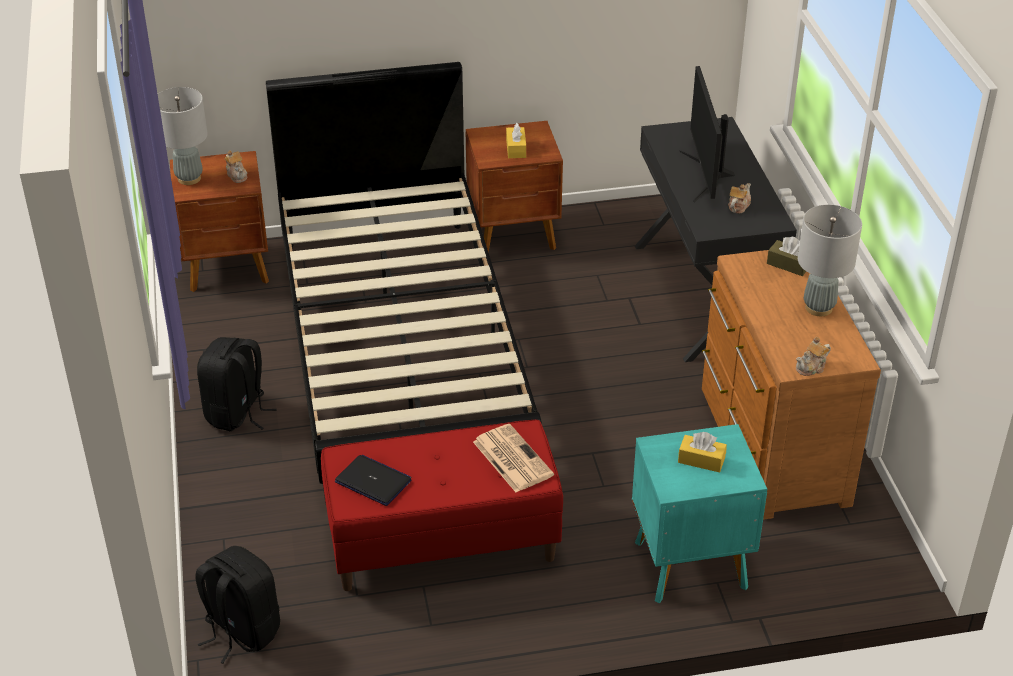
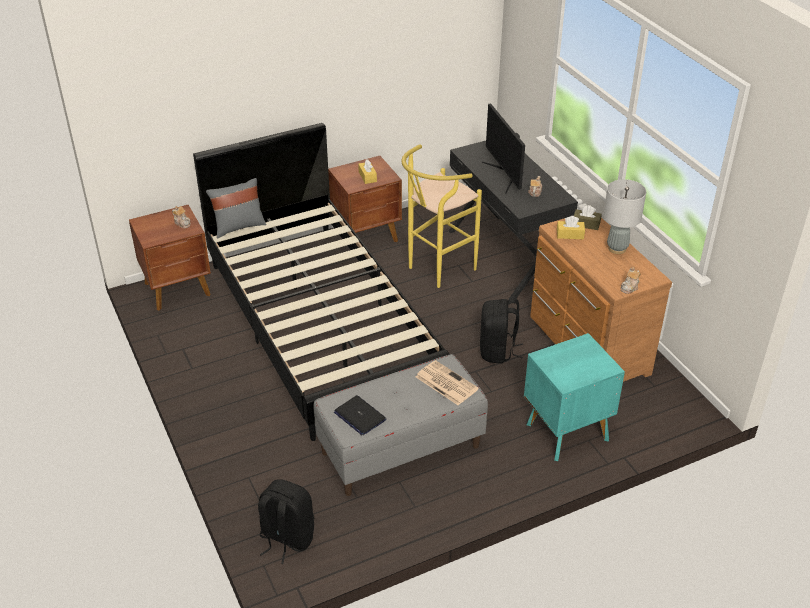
camera: 15 degrees left, 0 degrees up
grey table lamp [158,87,208,185] -> none
black backpack [197,337,277,431] -> black backpack moved to [480,298,523,363]
red bench [321,420,563,591] -> grey bench [313,354,488,496]
laptop [335,455,411,506] -> laptop turned 150 degrees counterclockwise [334,395,386,435]
yellow tissue box [678,432,727,473] -> yellow tissue box moved to [557,216,585,240]
none -> grey pillow [206,178,266,239]
none -> yellow stool [401,144,482,288]

